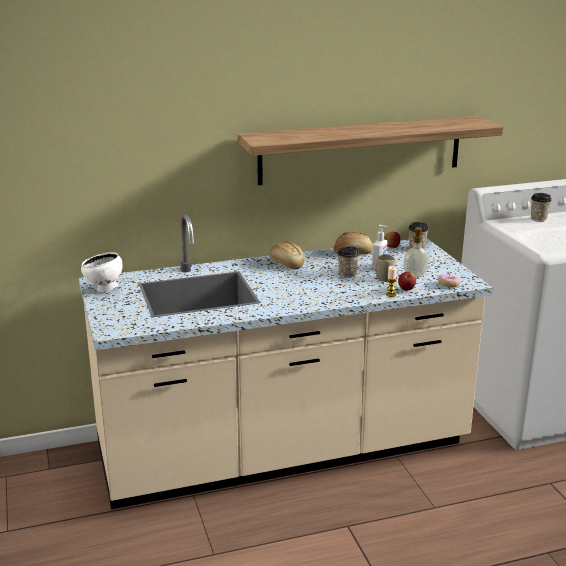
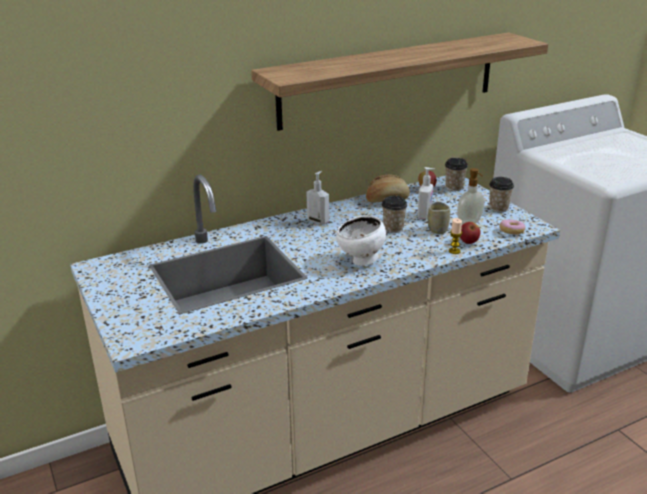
camera: 10 degrees left, 5 degrees up
white bowl [81,252,123,292] -> white bowl moved to [336,215,386,266]
bread [269,241,304,270] -> soap dispenser [307,171,329,224]
cup [531,193,552,222] -> cup moved to [489,177,514,212]

